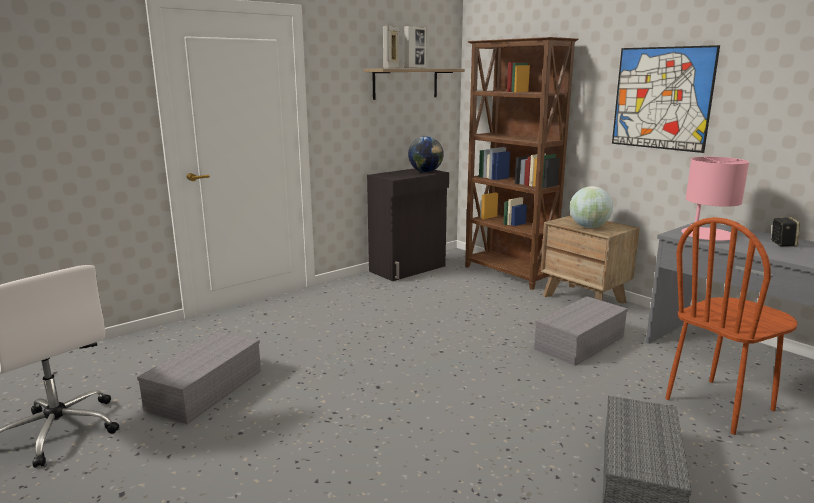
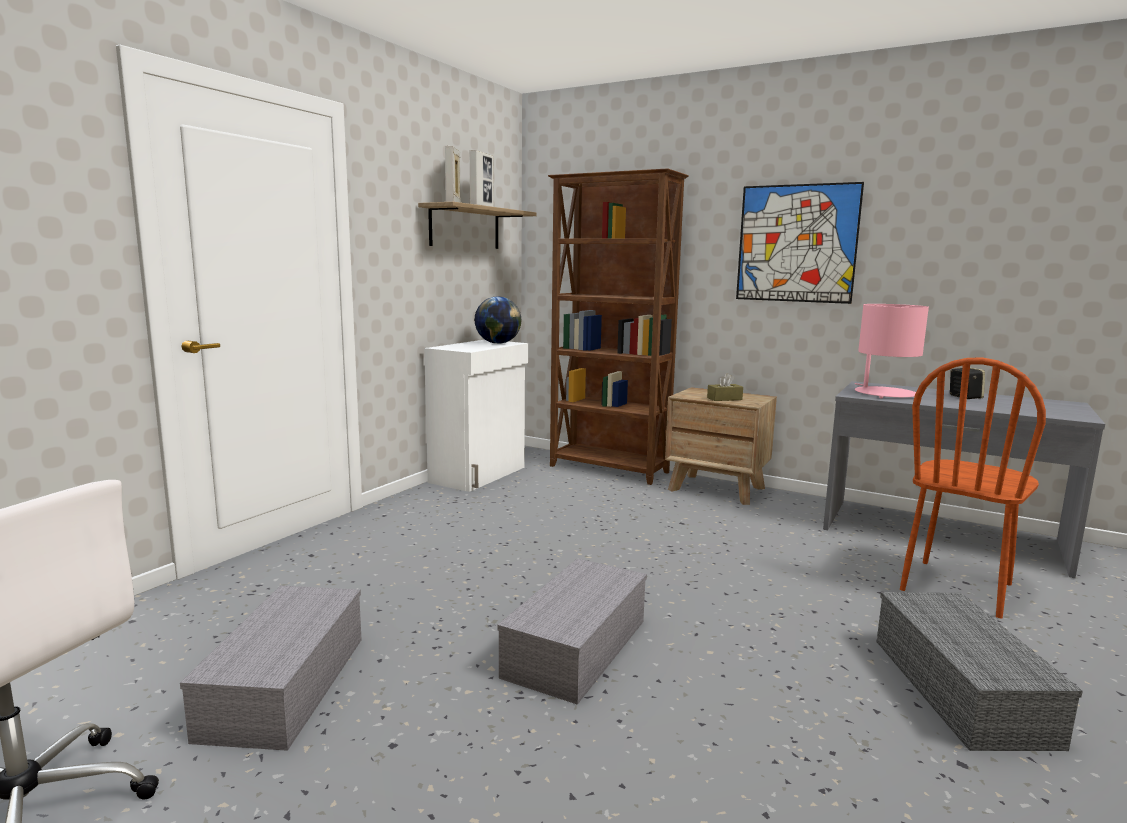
camera: 20 degrees left, 5 degrees down
black cabinet [367,168,449,281] -> white cabinet [424,340,528,492]
grey storage box [534,296,628,366] -> grey storage box moved to [497,558,647,705]
globe [570,186,613,228] -> brown tissue box [707,373,743,401]

